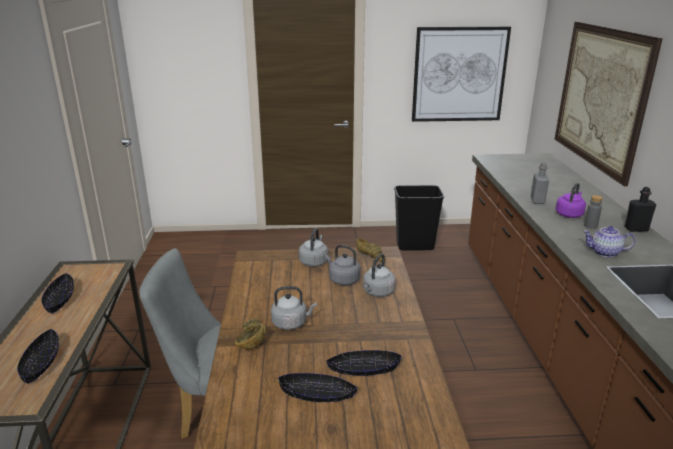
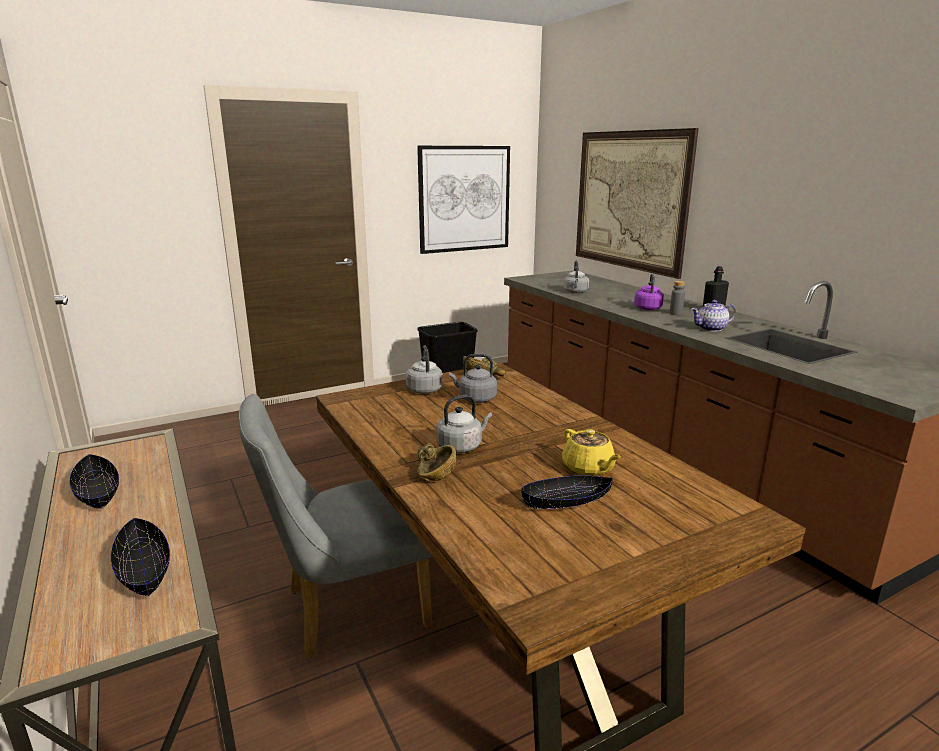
camera: 25 degrees left, 5 degrees down
black bowl [326,350,402,376] -> yellow teapot [562,429,621,476]
grey kettle [363,254,396,297] -> grey kettle moved to [564,260,589,293]
grey bottle [530,162,549,204] -> none

